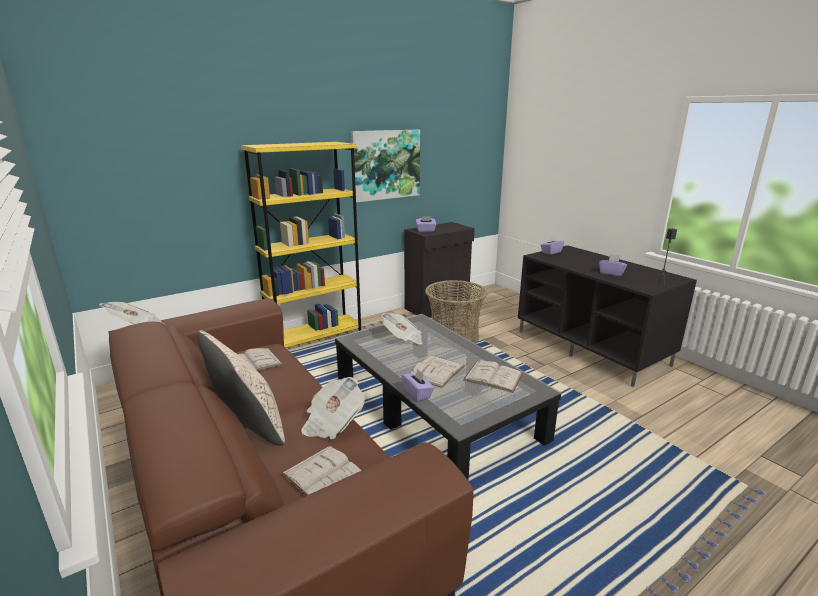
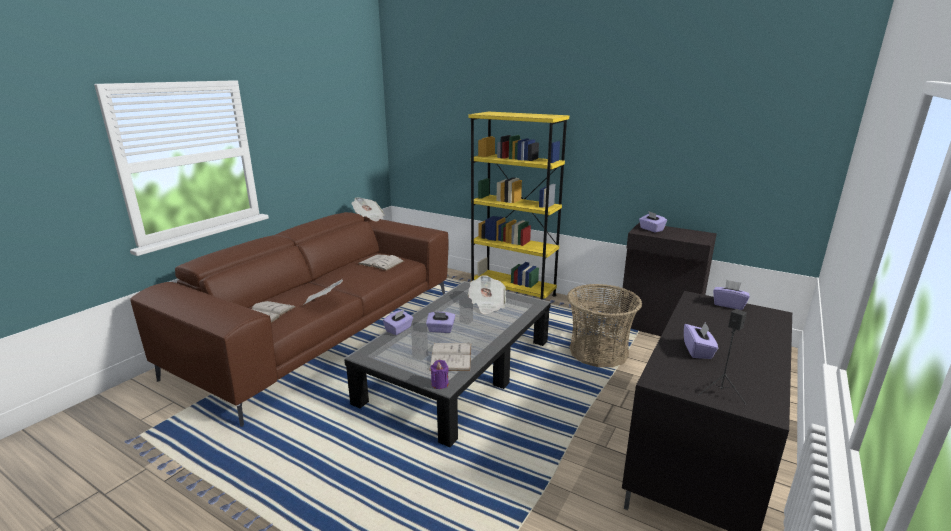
camera: 65 degrees right, 0 degrees up
beige pillow [197,330,285,446] -> none
picture [351,130,420,202] -> none
white book [410,356,464,388] -> purple tissue box [426,312,455,333]
none -> purple candle [430,360,449,389]

